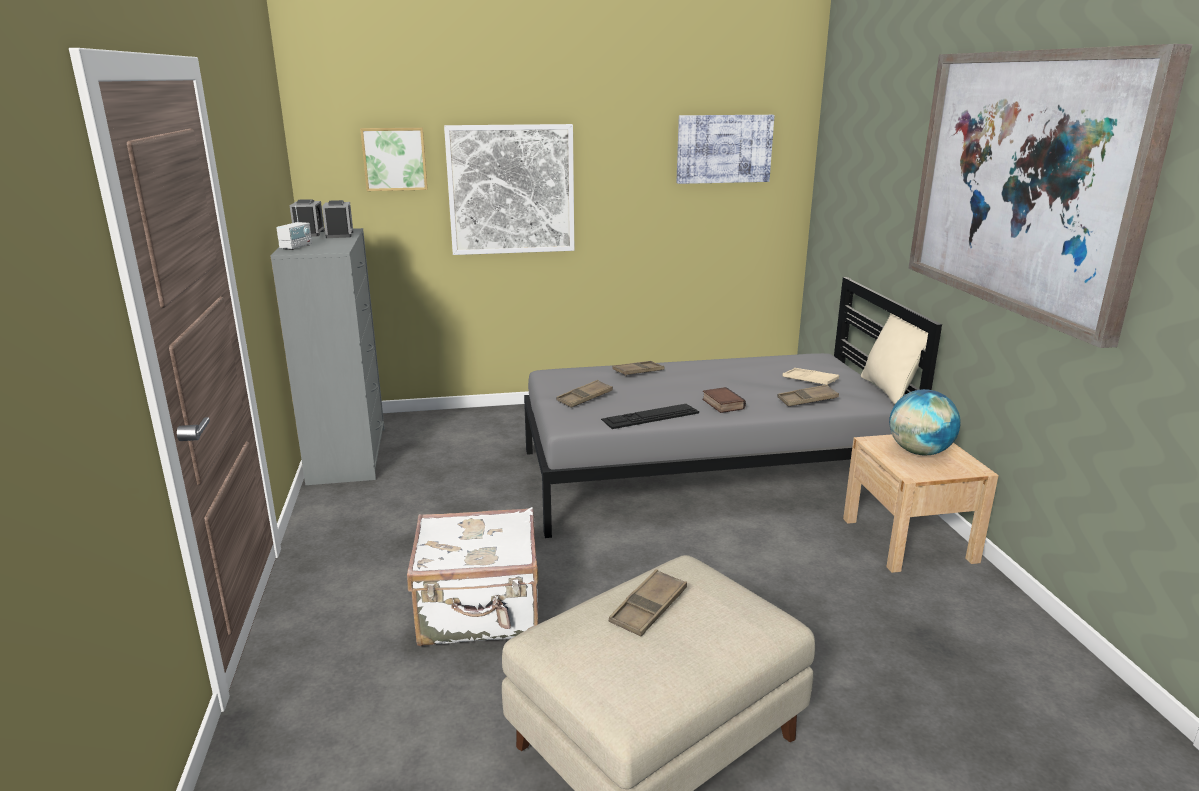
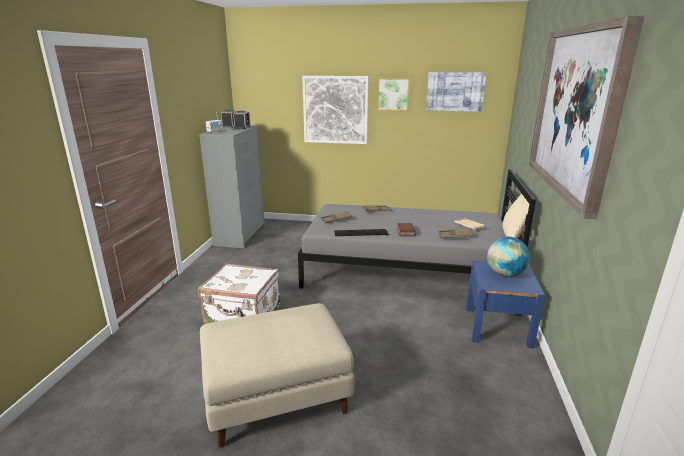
camera: 20 degrees right, 0 degrees up
picture [360,128,427,191] -> picture moved to [377,78,410,111]
brown tray [609,569,687,637] -> none
beige nightstand [843,434,999,573] -> blue nightstand [466,261,545,349]

